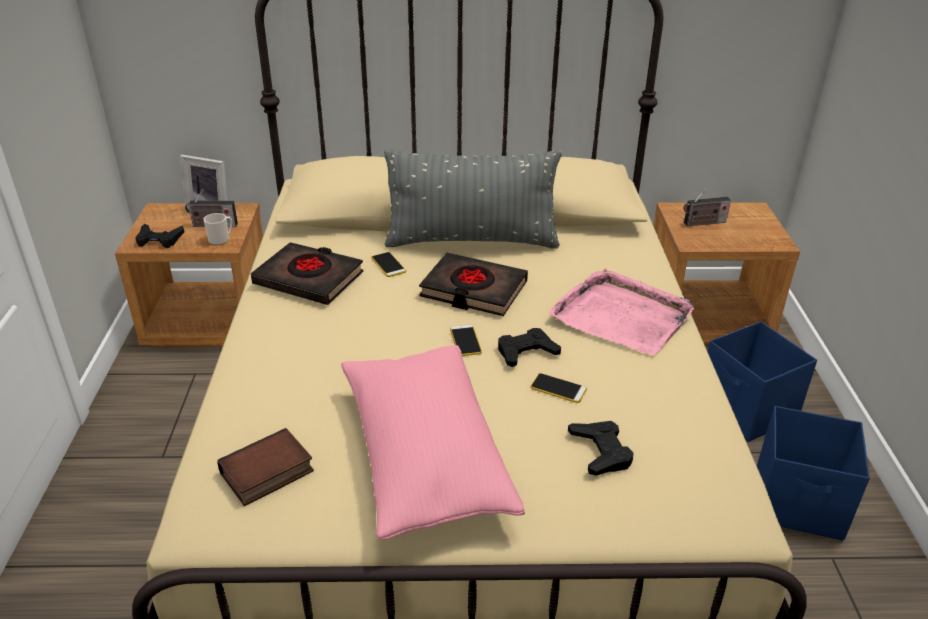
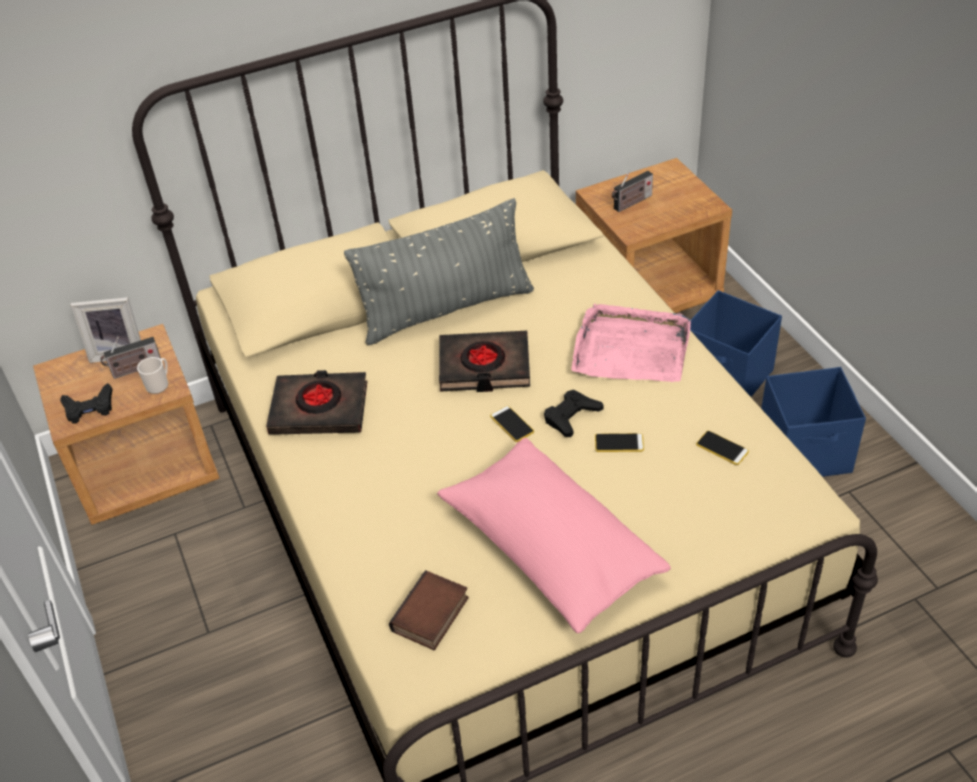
camera: 20 degrees left, 10 degrees up
phone [371,252,406,277] -> phone moved to [696,431,749,465]
black game controller [568,421,634,476] -> none

